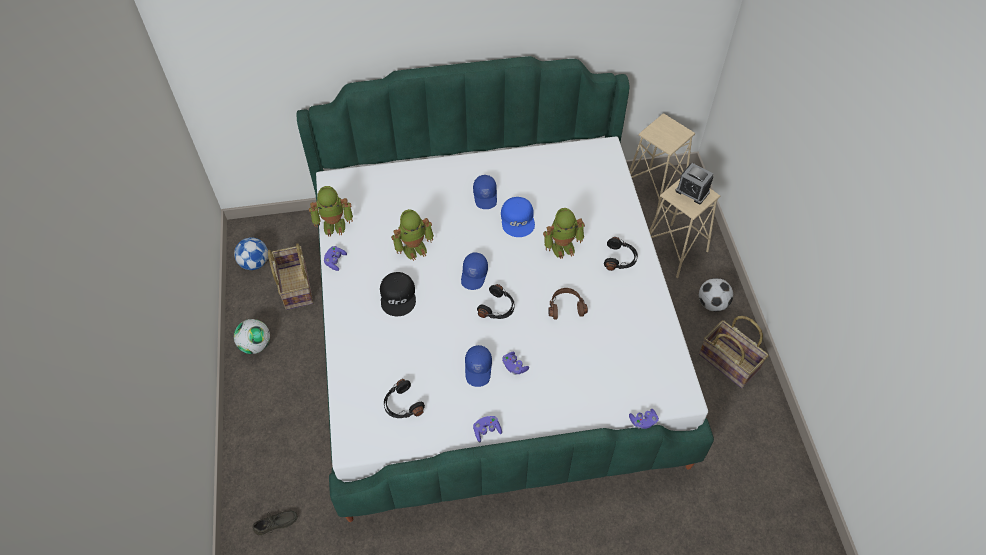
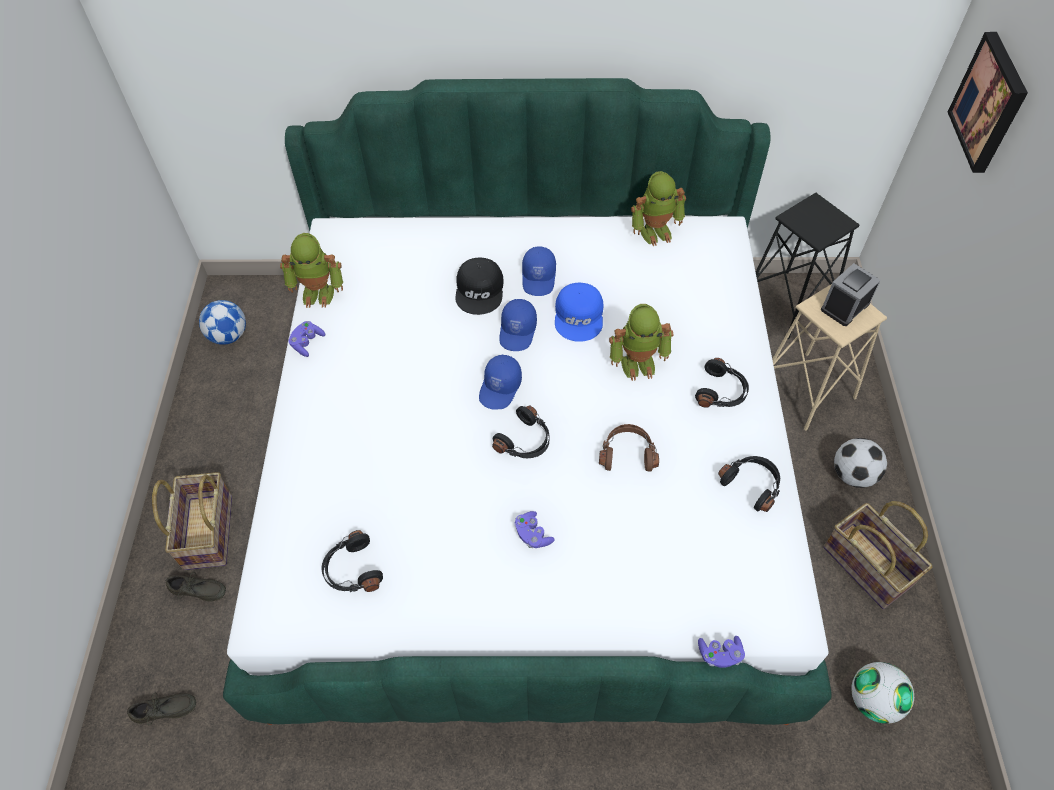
camera: 10 degrees right, 0 degrees up
football [234,319,270,354] -> football moved to [851,662,914,724]
basket [268,243,313,310] -> basket moved to [152,472,232,570]
black cap [380,272,416,316] -> black cap moved to [455,258,503,315]
toy robot [391,209,434,261] -> toy robot moved to [631,171,686,246]
blue cap [465,345,492,387] -> blue cap moved to [499,299,537,351]
purple game controller [473,416,502,442] -> none
beige stool [629,113,695,214] -> black stool [756,193,860,339]
alarm clock [675,163,713,204] -> alarm clock turned 90 degrees clockwise [821,263,881,326]
none -> grey shoe [166,572,226,601]
none -> black headphones [718,456,780,512]
none -> picture [948,32,1028,173]

